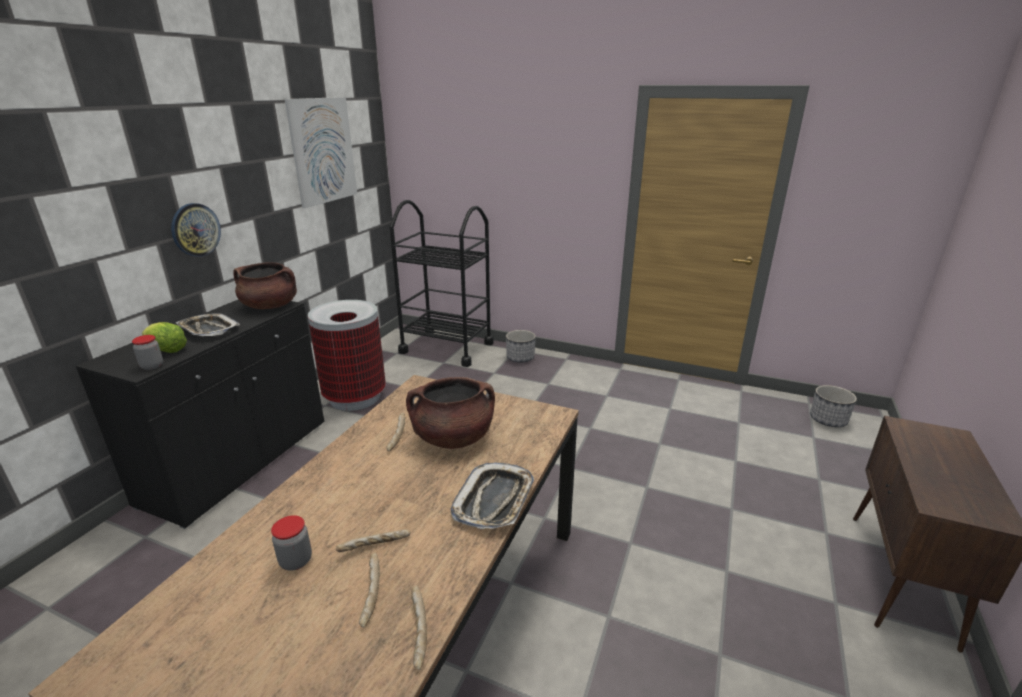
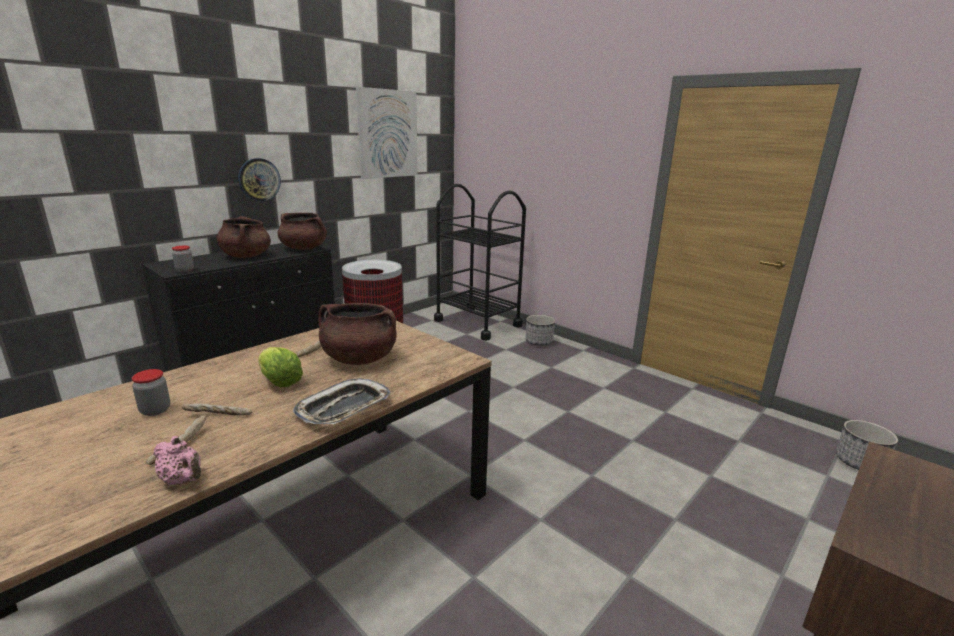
camera: 20 degrees right, 5 degrees down
lettuce [142,322,187,353] -> lettuce moved to [258,347,303,387]
tray [176,313,240,337] -> brown cooking pot [217,216,271,258]
bread [411,585,427,670] -> pink teapot [154,436,201,485]

